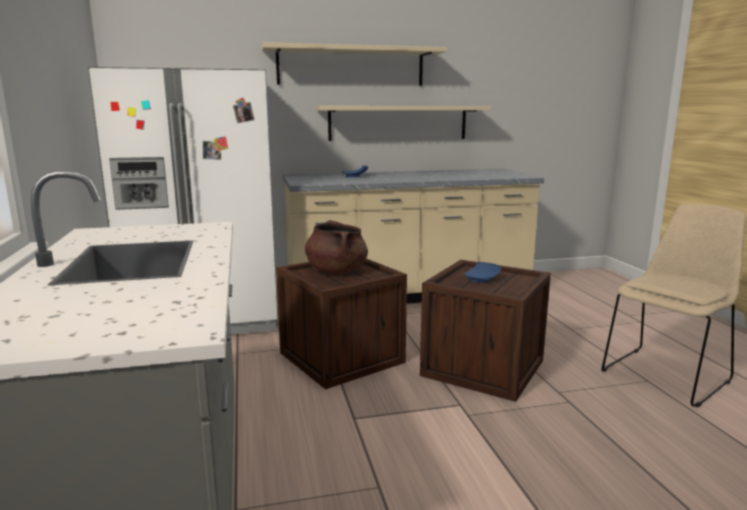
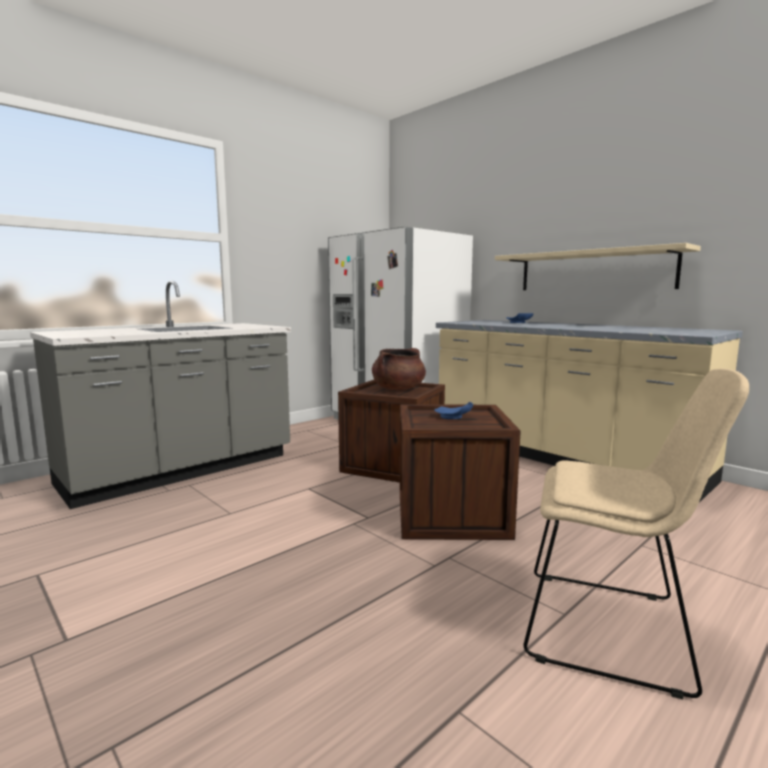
camera: 60 degrees right, 5 degrees down
beige shelf [262,42,447,86] -> none

